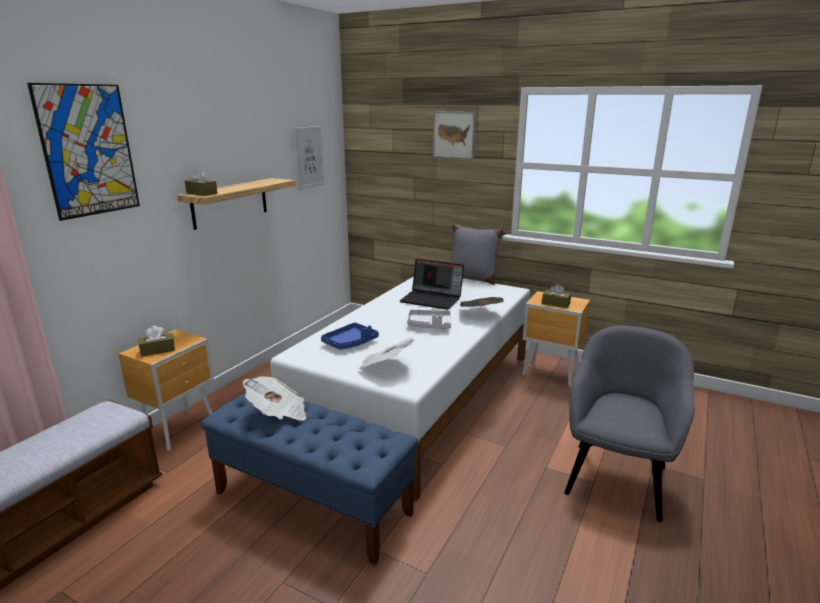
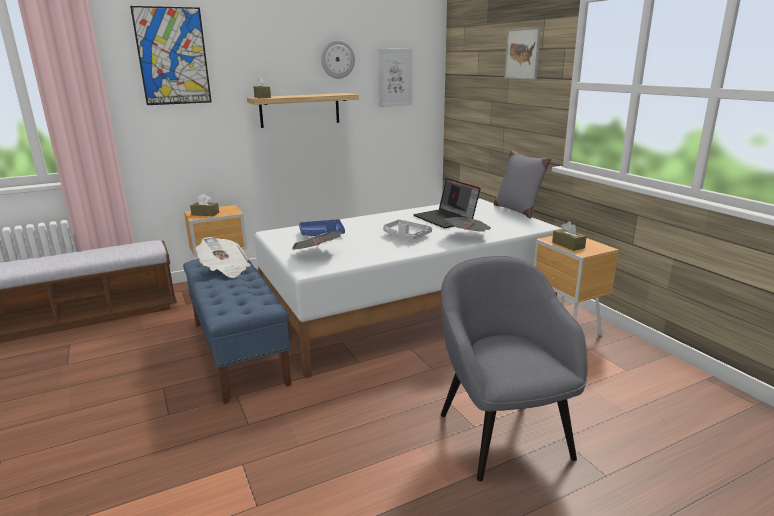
camera: 35 degrees right, 0 degrees up
grey armchair [564,325,694,522] -> grey armchair turned 75 degrees counterclockwise [441,256,588,481]
none -> wall clock [321,40,355,79]

